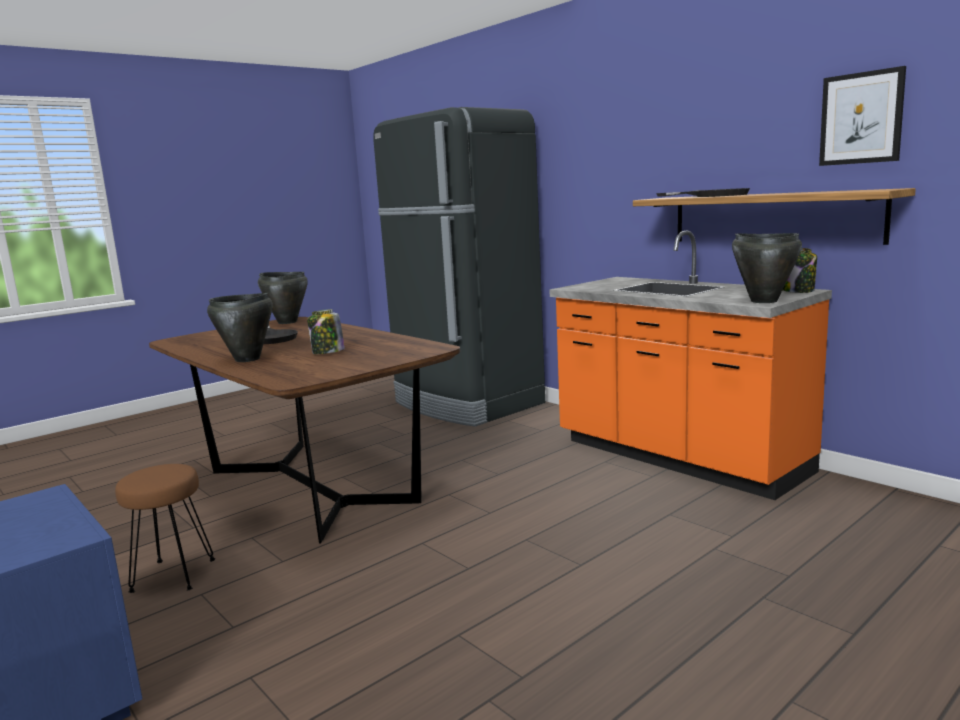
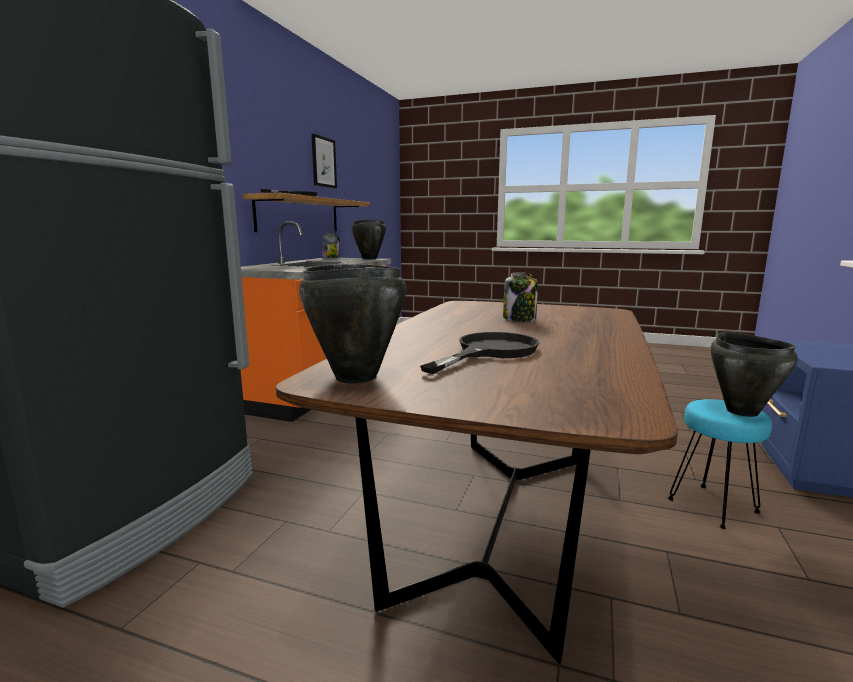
camera: 120 degrees left, 0 degrees up
brown stool [115,464,215,593] -> turquoise stool [668,399,772,529]
black cooking pot [207,293,272,362] -> black cooking pot moved to [710,332,798,417]

